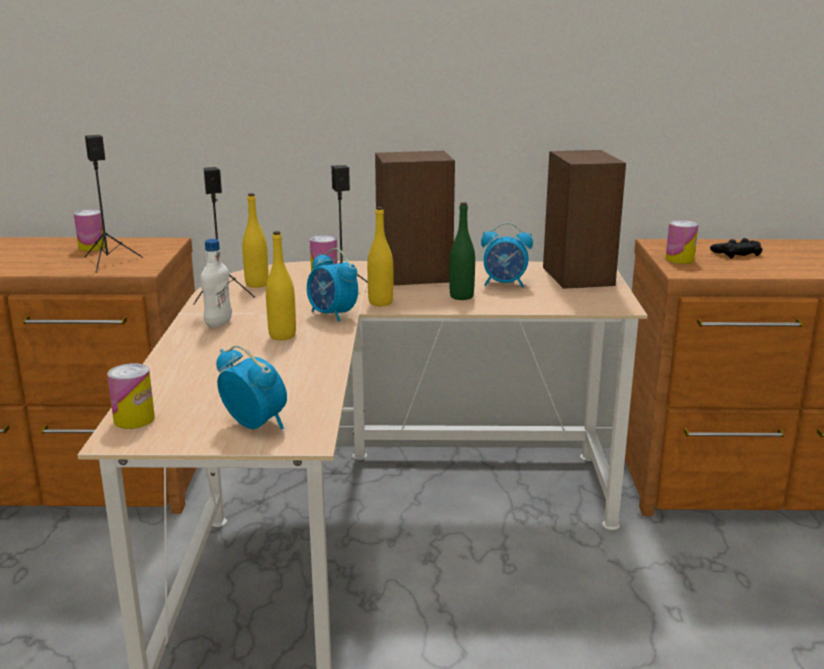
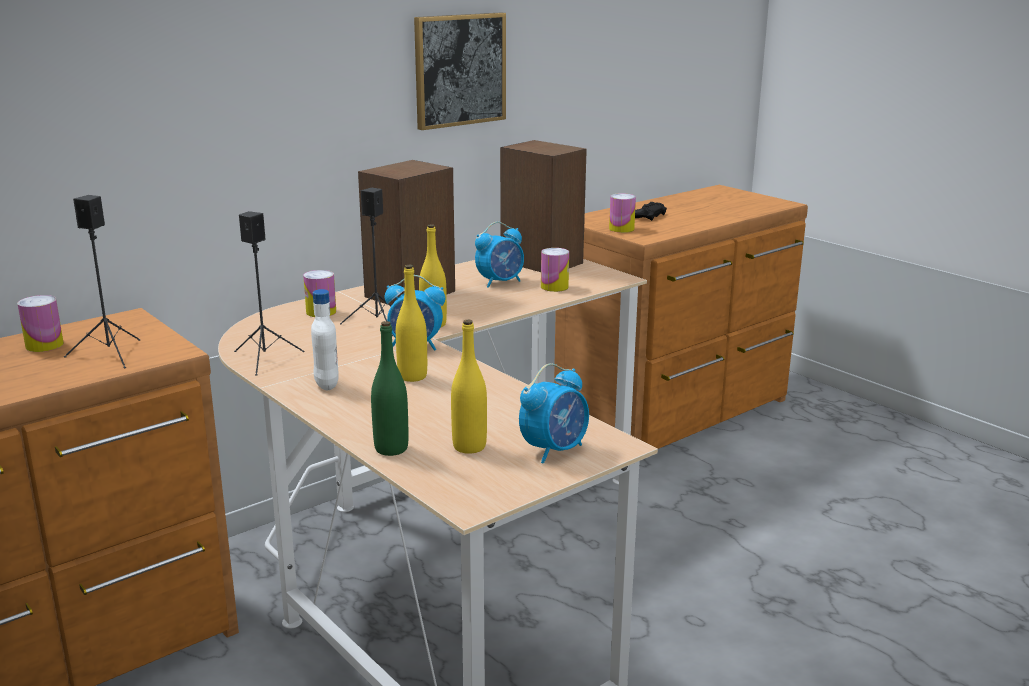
camera: 40 degrees left, 0 degrees up
can [107,363,155,429] -> can moved to [541,248,569,292]
alarm clock [216,345,287,430] -> alarm clock turned 135 degrees clockwise [519,363,589,464]
yellow bottle [242,193,269,288] -> yellow bottle moved to [451,319,487,454]
green bottle [449,202,475,300] -> green bottle moved to [371,321,408,456]
none -> picture [414,12,506,130]

